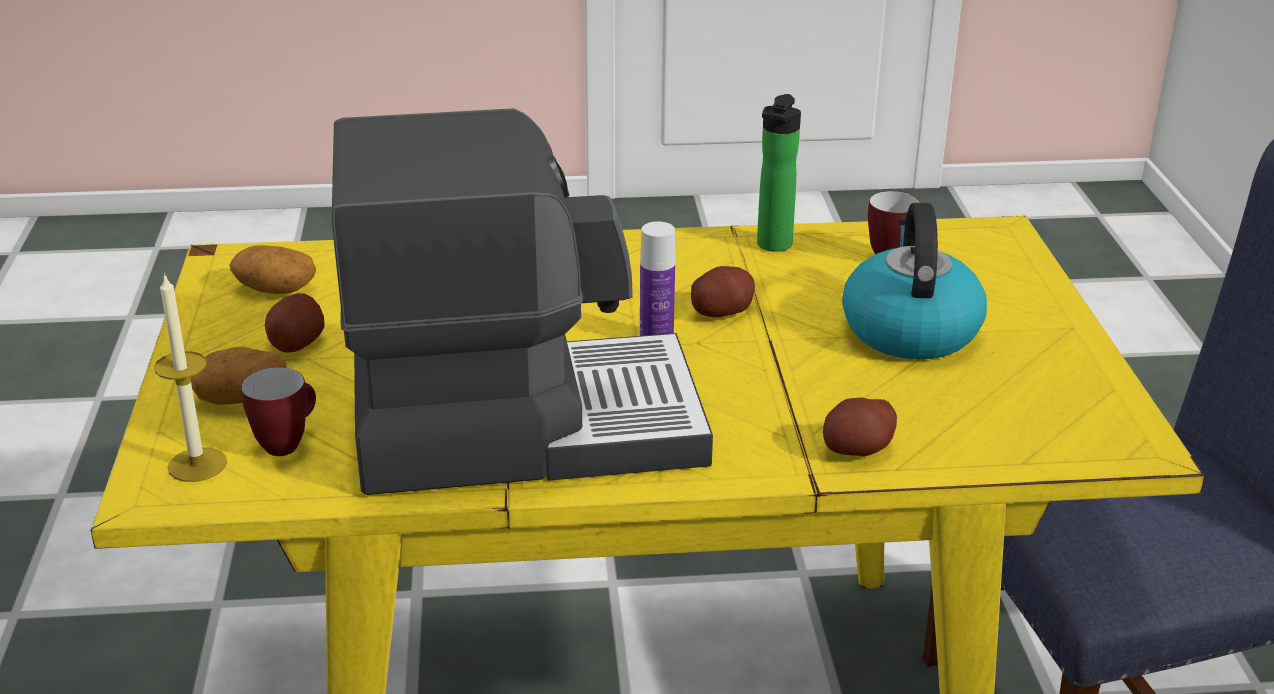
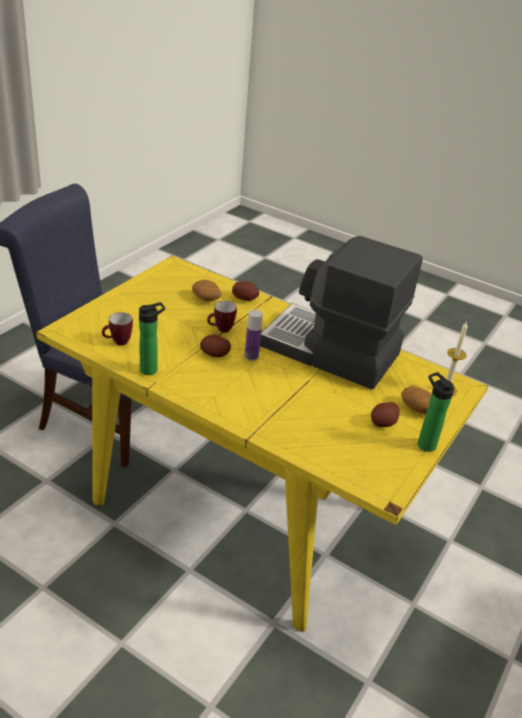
camera: 145 degrees left, 5 degrees up
potato [229,245,316,294] -> potato moved to [192,280,222,301]
mug [241,367,316,456] -> mug moved to [207,301,237,333]
kettle [842,203,987,359] -> none
none -> bottle [418,372,454,452]

